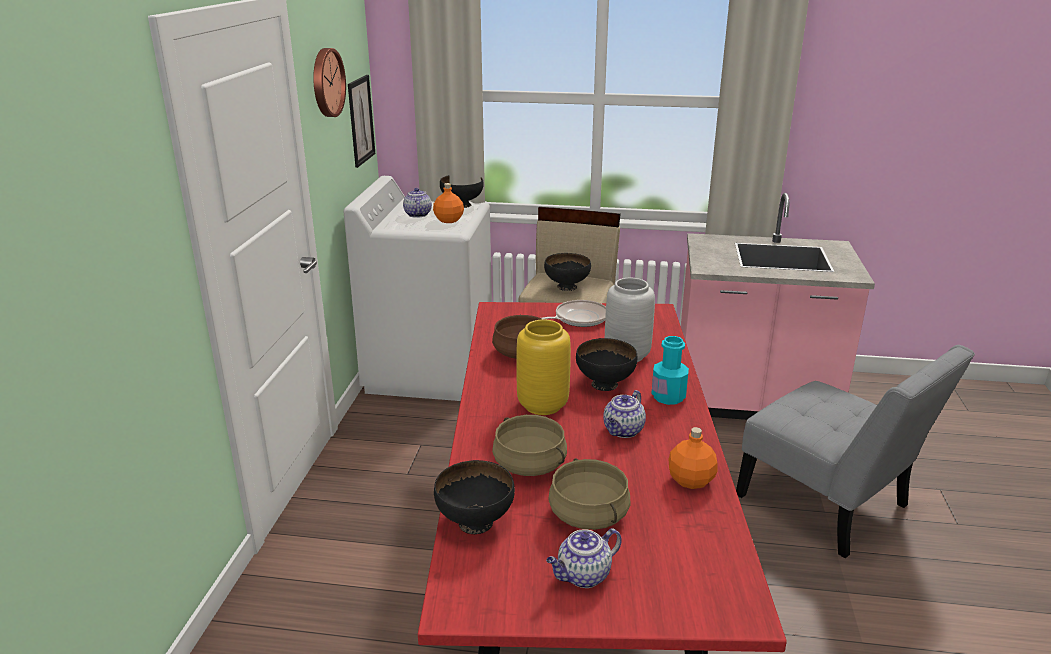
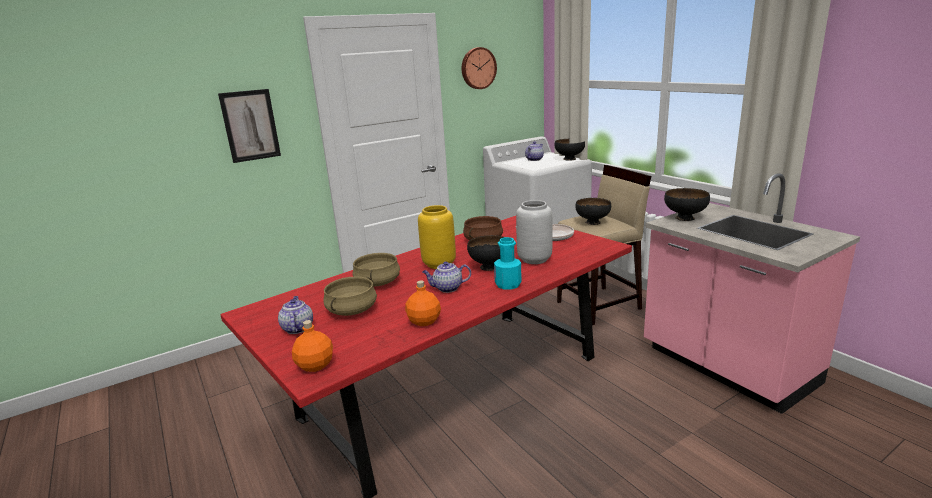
camera: 50 degrees right, 5 degrees down
picture [348,75,375,168] -> picture moved to [218,89,281,163]
orange bottle [433,183,464,223] -> orange bottle moved to [292,320,333,372]
black bowl [434,460,515,534] -> black bowl moved to [664,188,710,221]
teapot [546,528,622,588] -> teapot turned 60 degrees clockwise [278,296,313,334]
grey chair [736,345,975,558] -> none

